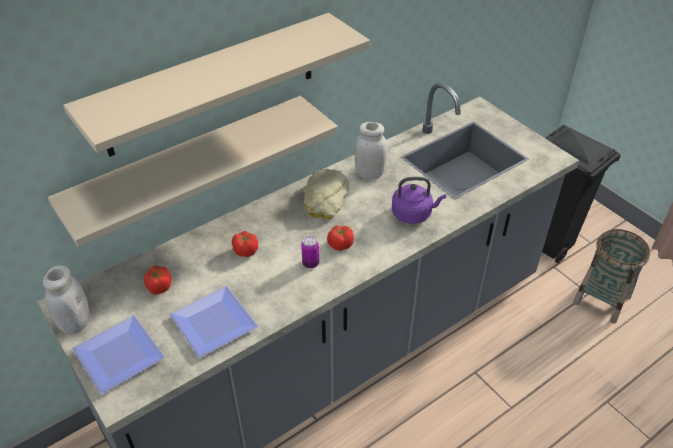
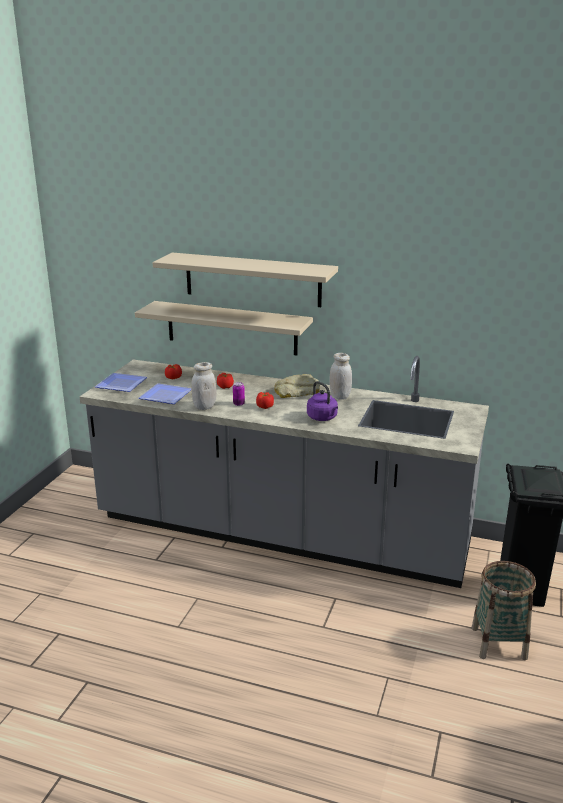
camera: 55 degrees right, 20 degrees down
white jar [43,265,90,334] -> white jar moved to [191,362,217,410]

